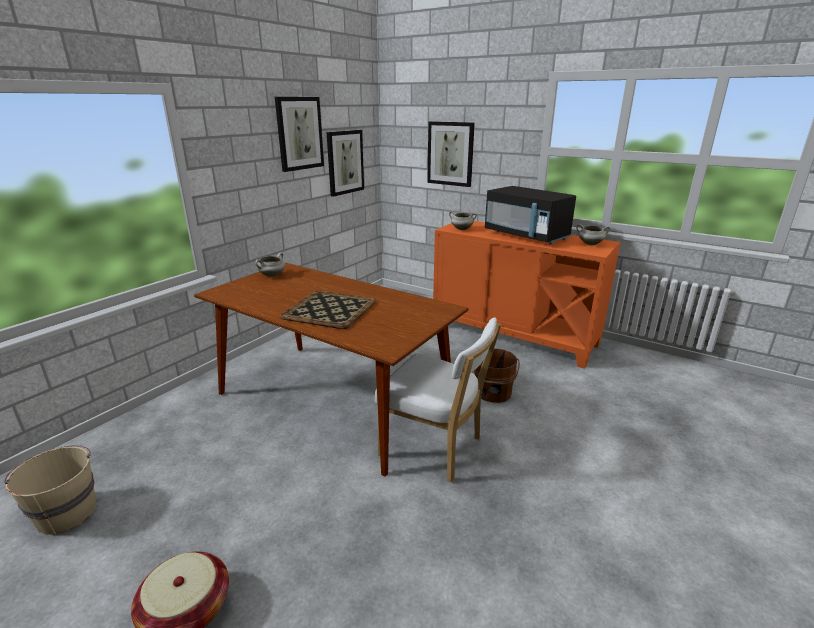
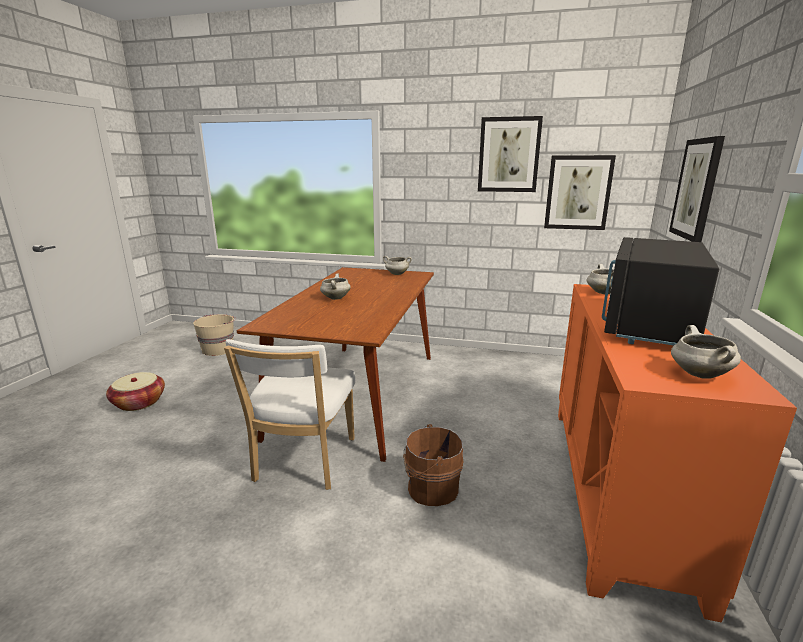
camera: 70 degrees right, 5 degrees down
tray [280,290,376,329] -> white cooking pot [320,274,351,300]

